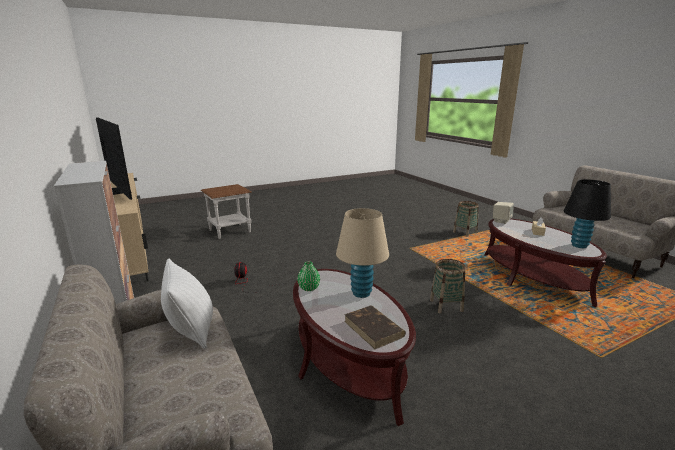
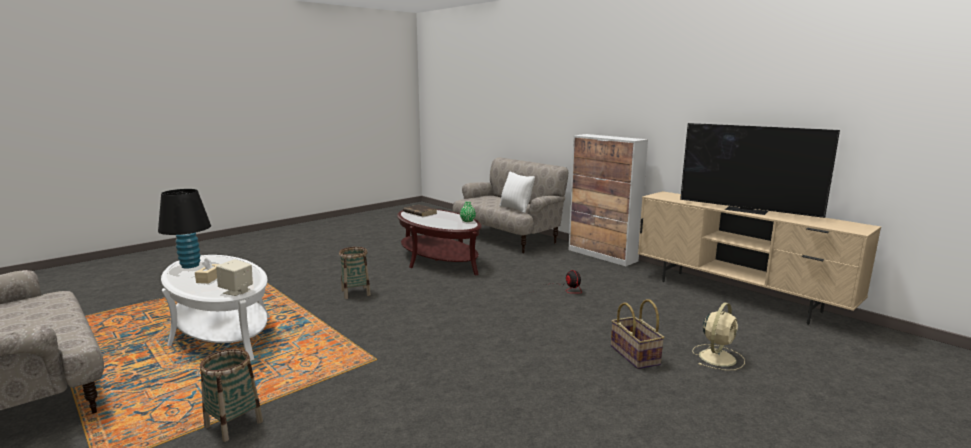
camera: 165 degrees right, 5 degrees down
brown side table [201,184,252,239] -> beige fan [692,302,745,371]
beige table lamp [336,208,389,298] -> none
brown coffee table [484,219,607,307] -> white coffee table [161,255,270,361]
none -> basket [611,299,665,369]

